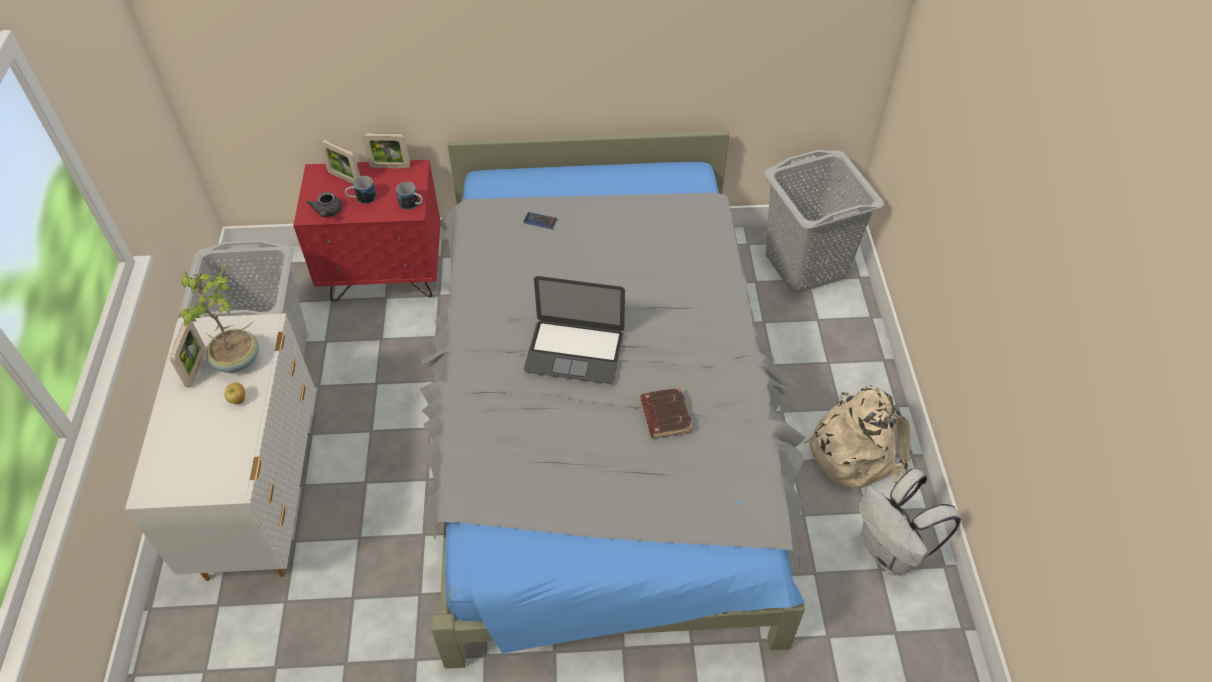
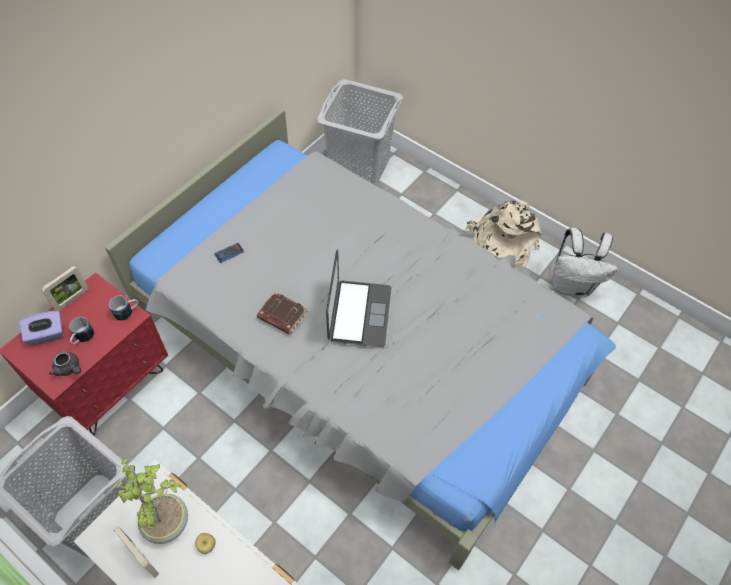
camera: 50 degrees left, 5 degrees up
picture frame [320,139,360,184] -> purple tissue box [19,311,63,345]
laptop [524,276,625,384] -> laptop turned 45 degrees counterclockwise [326,250,391,347]
brown book [641,388,692,438] -> brown book moved to [257,292,307,334]

